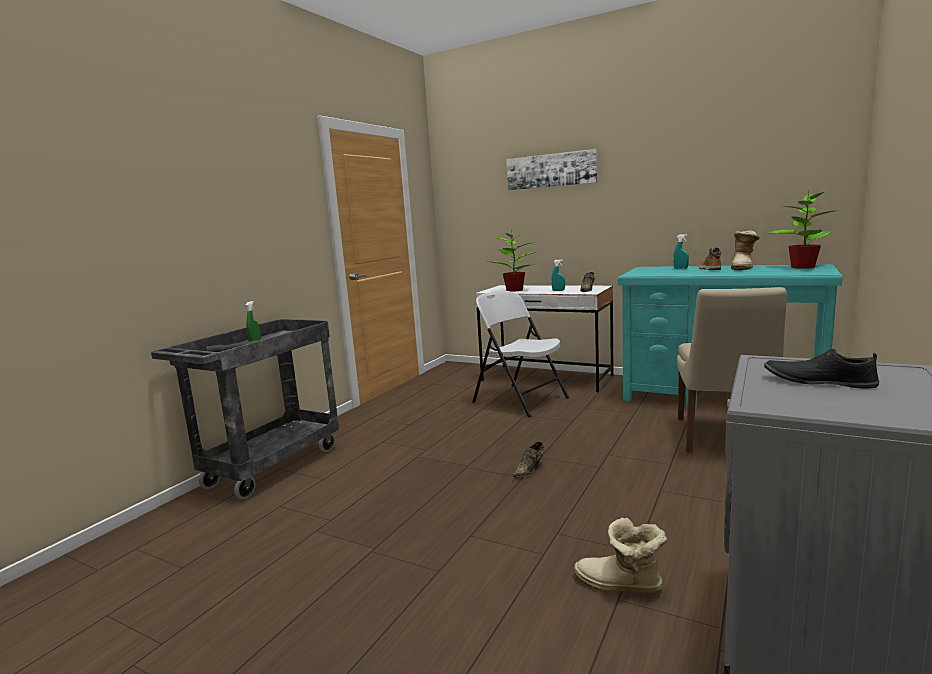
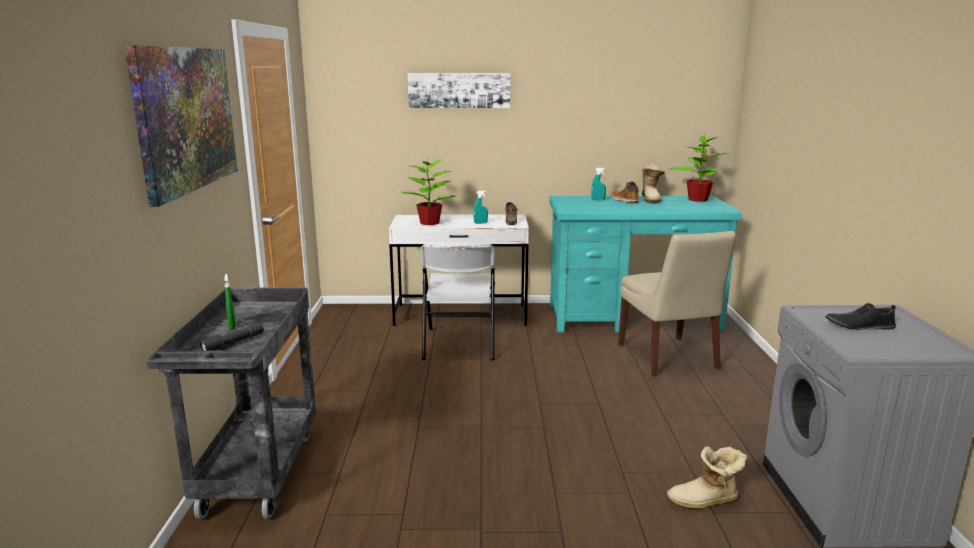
camera: 30 degrees left, 5 degrees up
white chair [472,291,569,418] -> white chair turned 105 degrees counterclockwise [421,243,495,360]
brown shoe [513,442,545,478] -> none
none -> picture [124,45,238,207]

